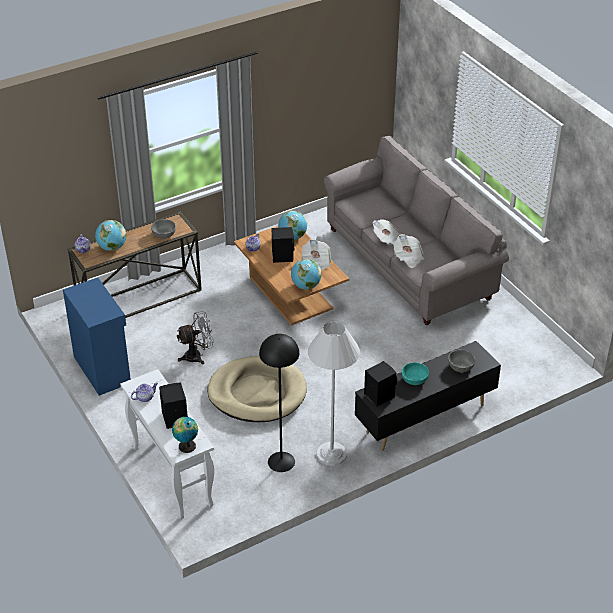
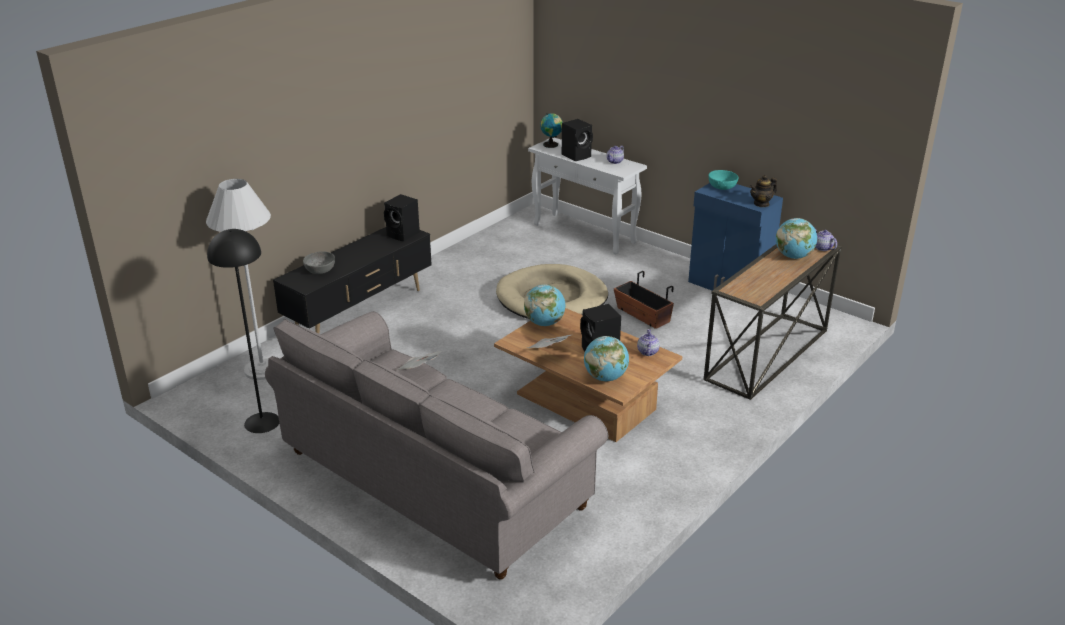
camera: 160 degrees right, 10 degrees down
grey bowl [151,219,176,239] -> none
grey fan [177,311,214,365] -> planter [614,271,674,329]
black floor lamp [259,334,299,472] -> black floor lamp moved to [207,229,279,433]
white floor lamp [308,321,360,466] -> white floor lamp moved to [206,179,271,380]
newspaper [373,219,401,245] -> none
turquoise bowl [402,362,429,385] -> turquoise bowl moved to [708,170,738,190]
none -> teapot [750,175,777,207]

